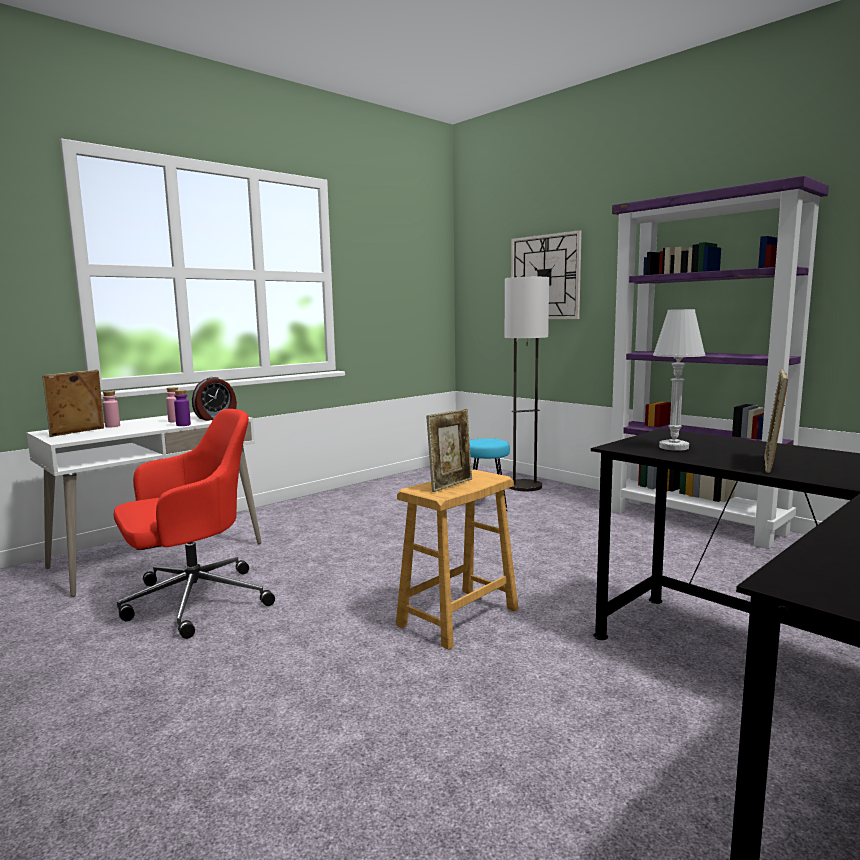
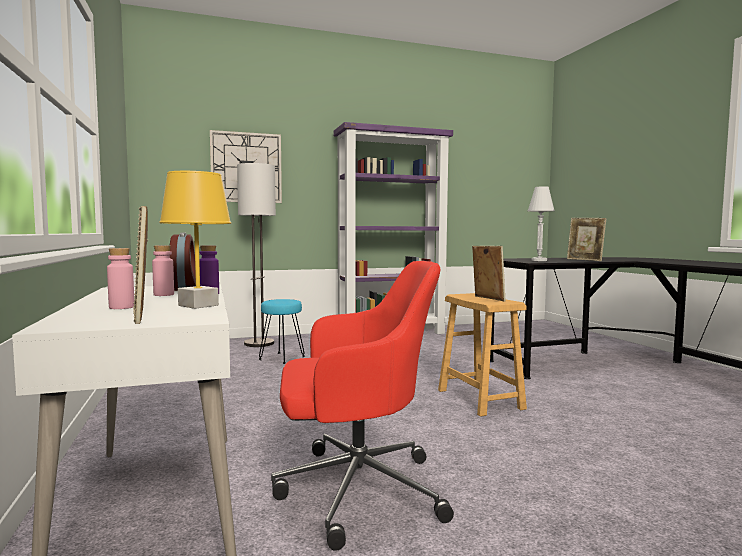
camera: 65 degrees left, 5 degrees down
red office chair [114,409,275,639] -> red office chair turned 90 degrees clockwise [271,261,454,551]
none -> yellow table lamp [159,171,231,309]

